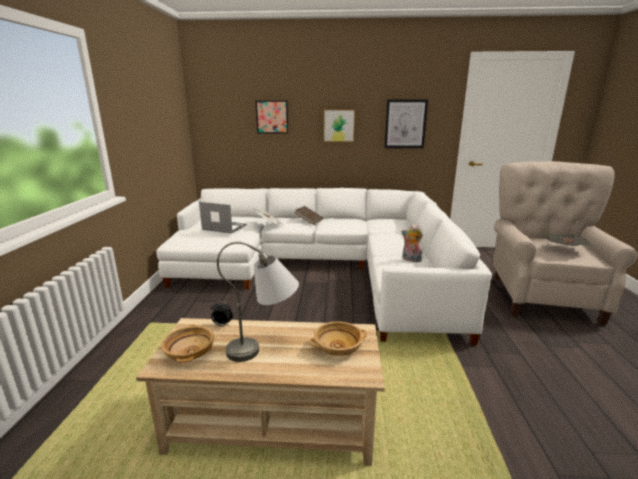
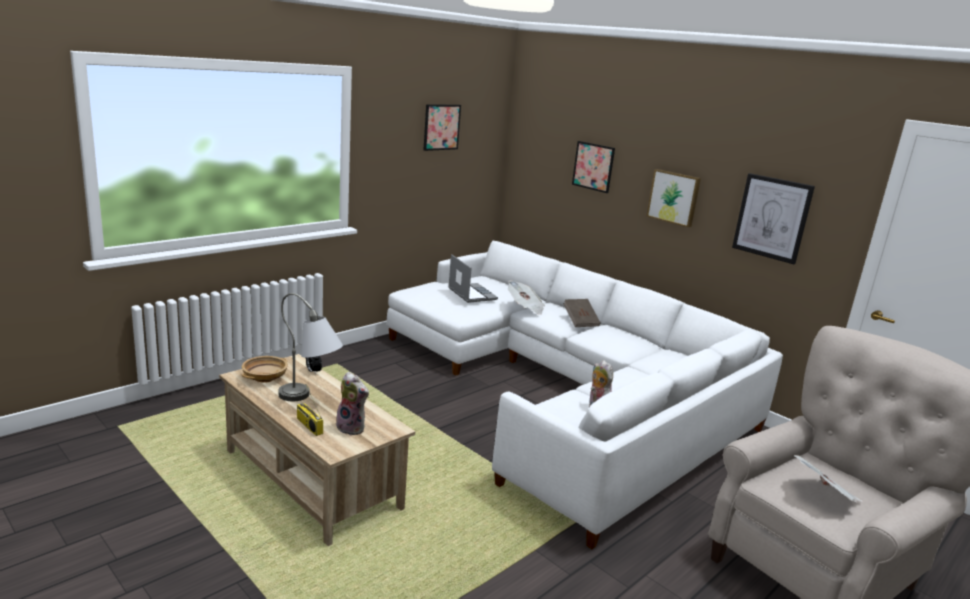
camera: 40 degrees right, 0 degrees up
beige bowl [309,321,367,356] -> plush toy [336,372,369,436]
none -> radio [297,384,323,436]
none -> picture [424,104,461,151]

